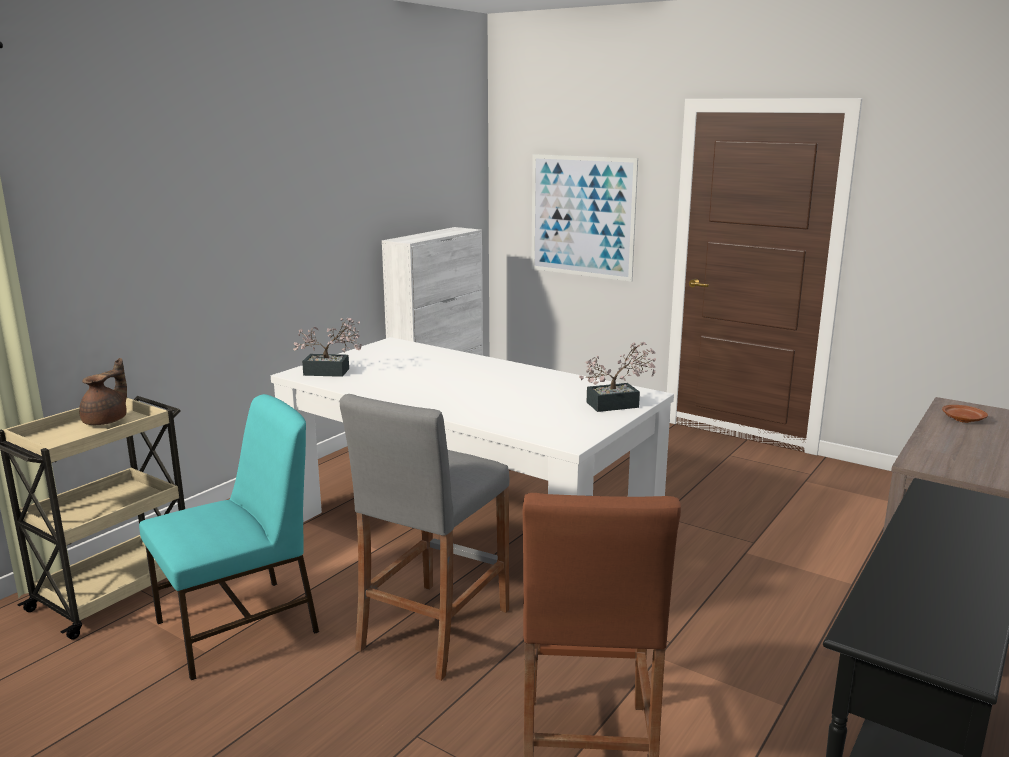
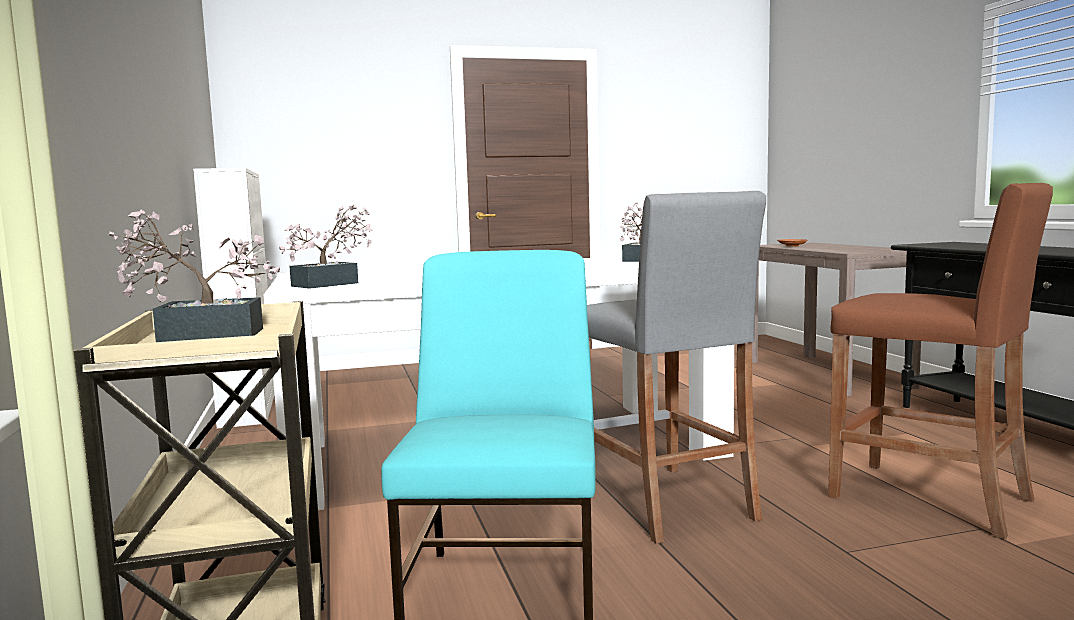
camera: 50 degrees left, 10 degrees down
brown teapot [79,358,127,425] -> potted plant [109,210,280,342]
picture [531,154,638,282] -> none

